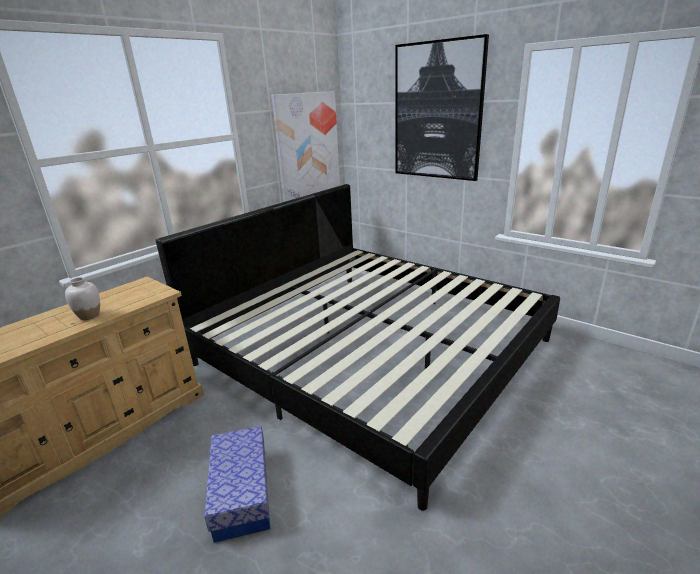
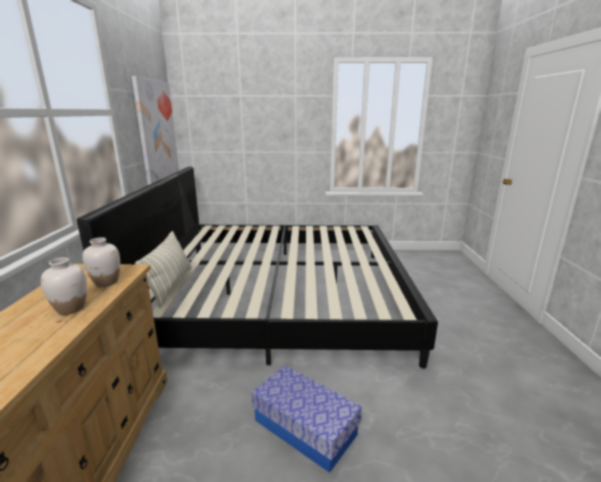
camera: 40 degrees left, 5 degrees down
picture [395,34,489,181] -> none
none -> white vase [82,237,120,287]
none -> pillow [135,231,192,308]

